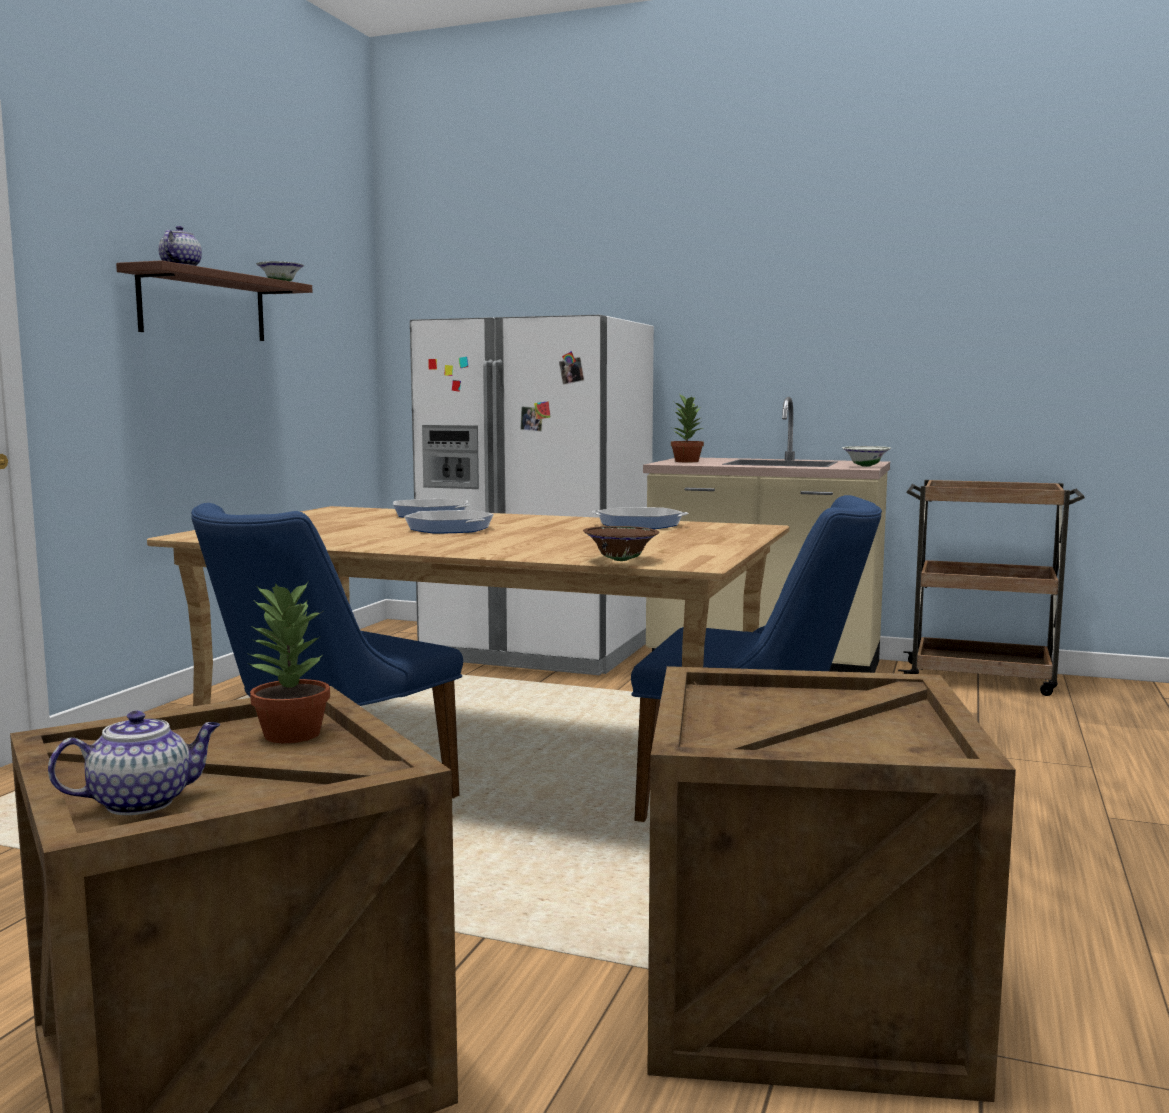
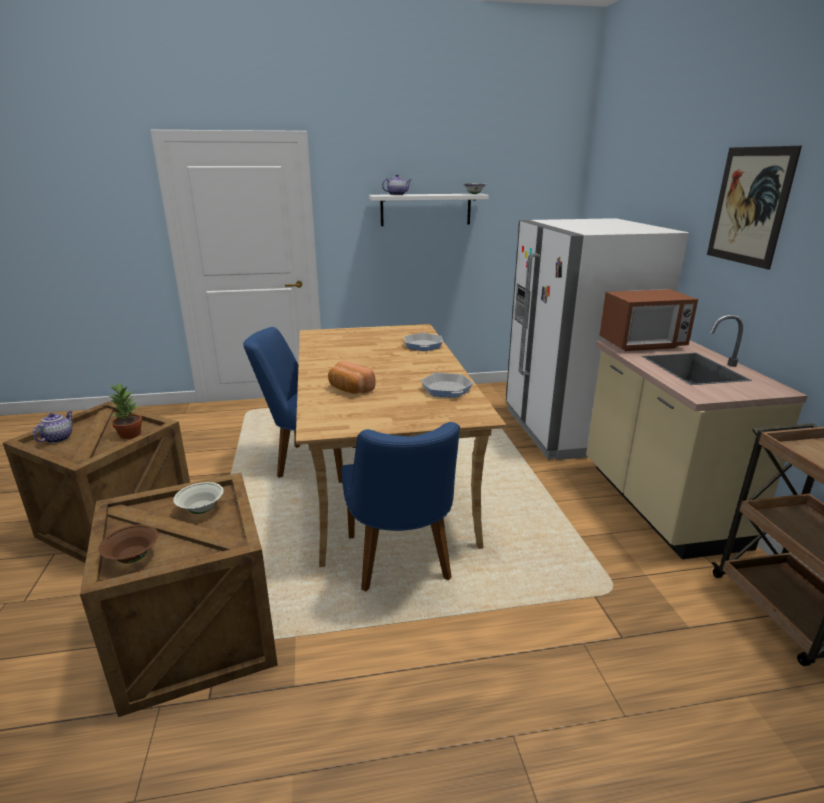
camera: 60 degrees right, 15 degrees up
teapot [48,711,220,815] -> teapot turned 105 degrees counterclockwise [33,411,73,443]
brown shelf [116,260,312,341] -> white shelf [369,194,489,226]
frying pan [404,510,494,534] -> none
brown bowl [583,526,660,561] -> brown bowl moved to [99,525,158,563]
potted plant [671,393,704,462] -> microwave [599,289,698,351]
white bowl [842,446,891,467] -> white bowl moved to [173,482,224,514]
none -> bread [328,361,376,394]
none -> picture [707,146,802,269]

